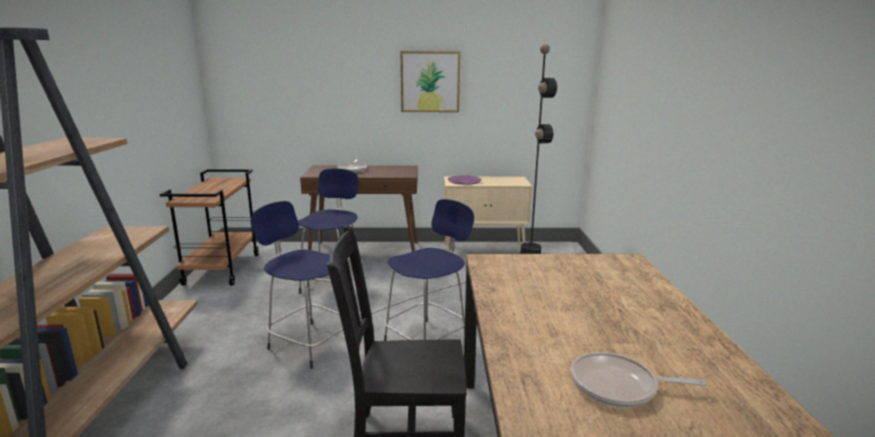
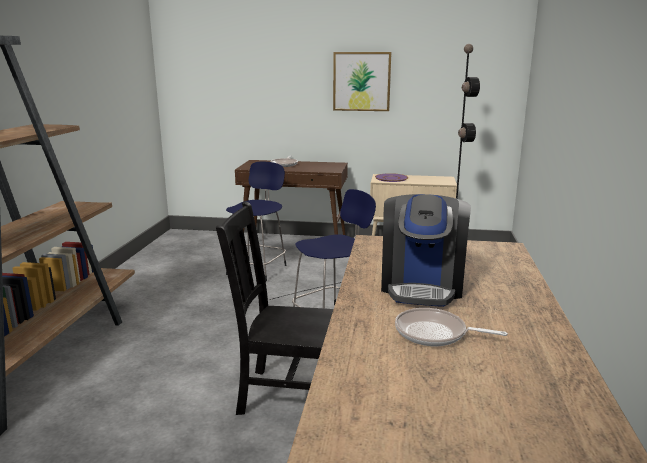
camera: 10 degrees right, 0 degrees up
brown cart [160,169,259,286] -> none
blue stool [251,201,343,369] -> none
none -> coffee machine [381,194,471,307]

